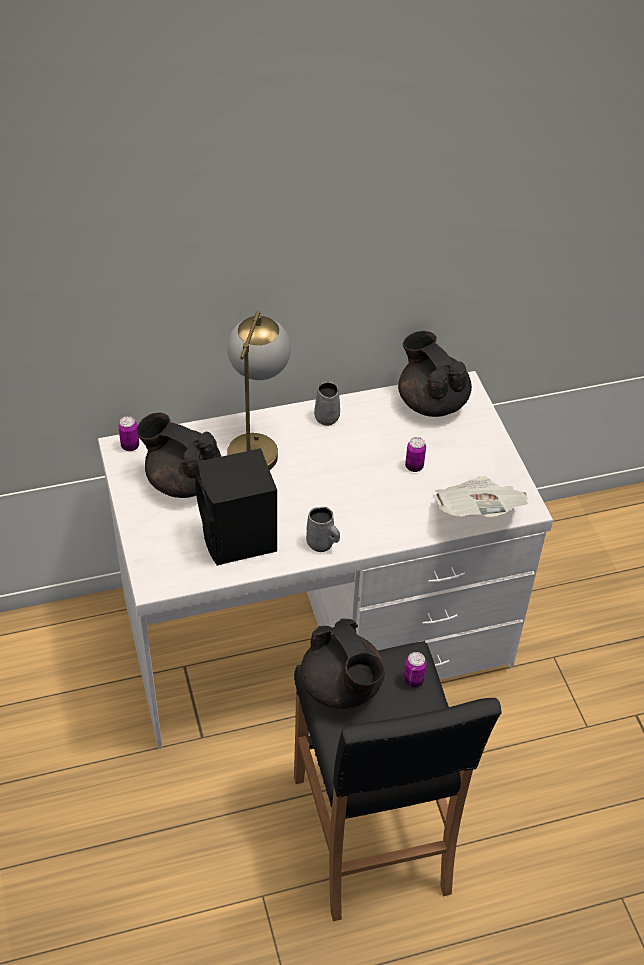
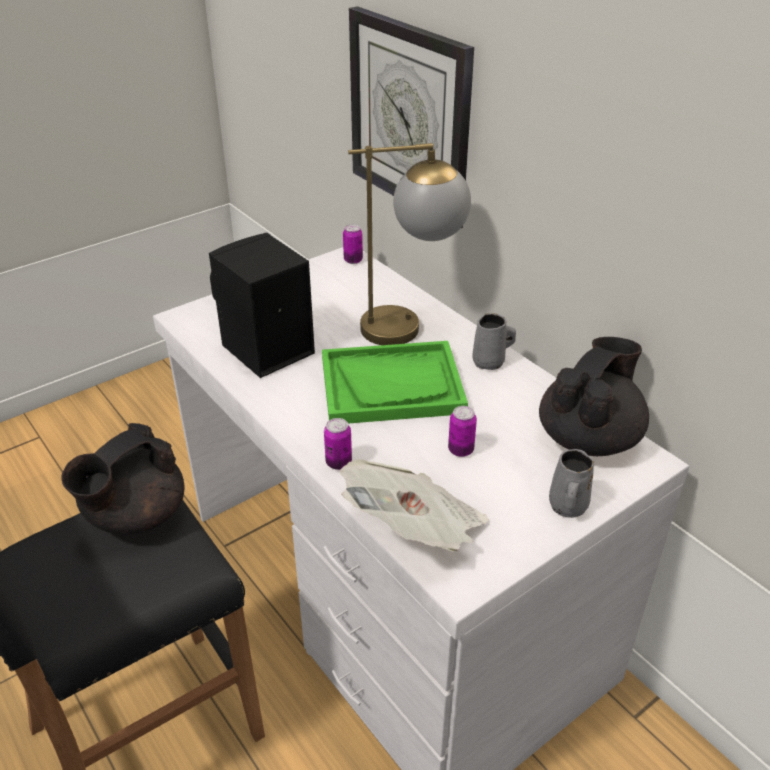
camera: 70 degrees right, 10 degrees down
black teapot [136,413,221,498] -> none
grey mug [306,507,340,552] -> grey mug moved to [549,449,594,518]
can [404,652,427,688] -> can moved to [324,418,352,470]
none -> green tray [322,341,468,424]
none -> wall clock [349,6,474,228]

